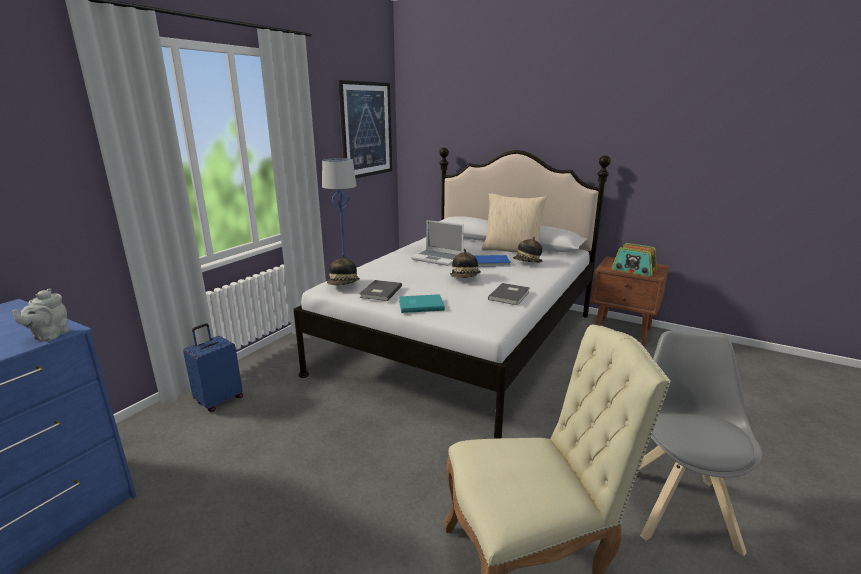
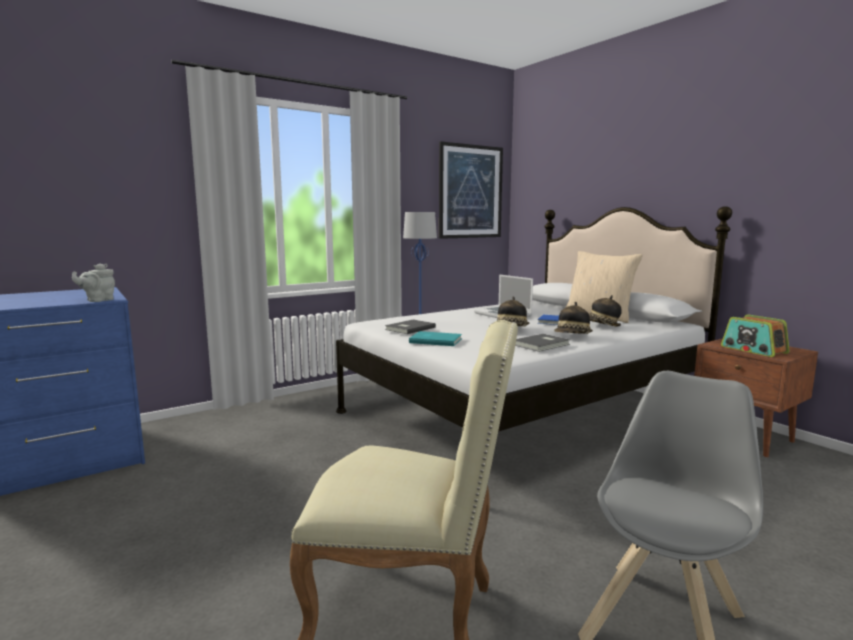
camera: 25 degrees right, 10 degrees down
blue suitcase [183,323,243,412] -> none
hat [327,255,360,285] -> hat moved to [554,302,593,334]

